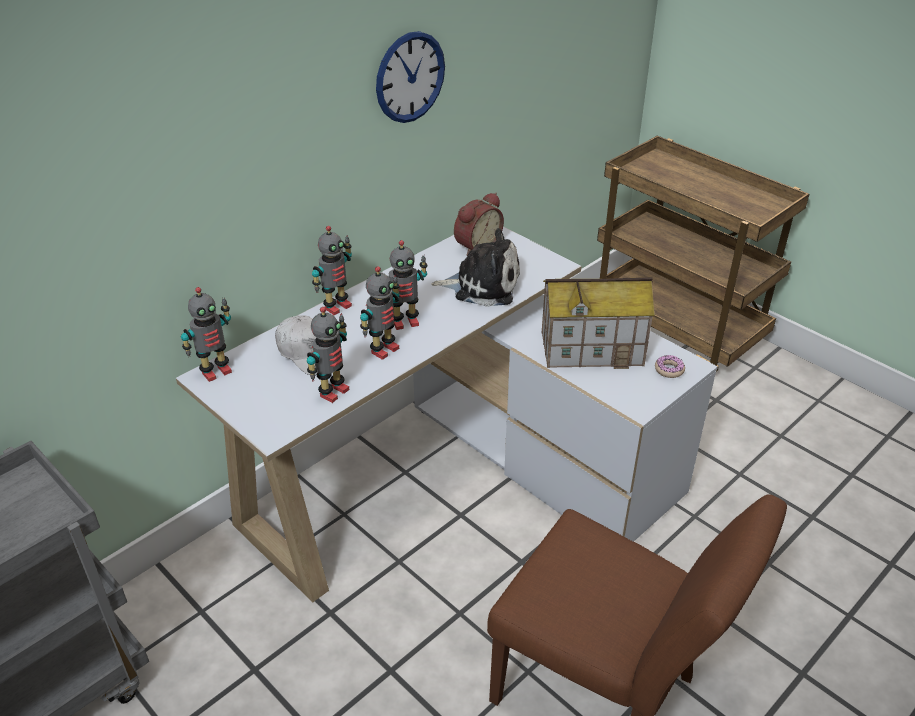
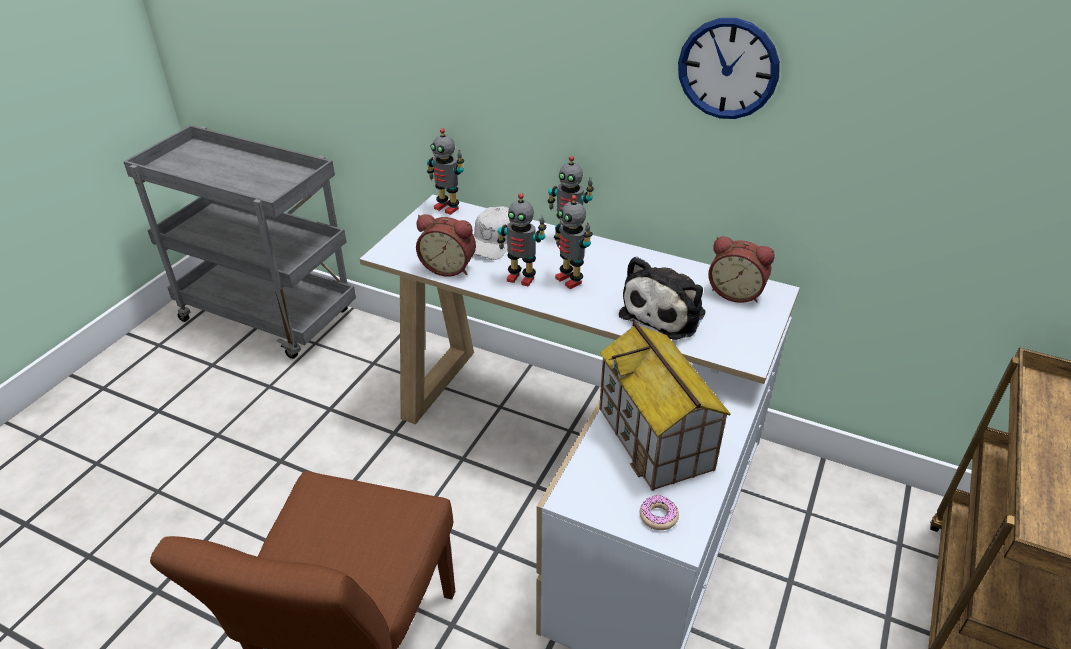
camera: 70 degrees right, 0 degrees up
toy robot [307,307,349,403] -> alarm clock [416,214,476,277]
plush toy [431,228,520,307] -> plush toy turned 45 degrees clockwise [619,256,705,340]

